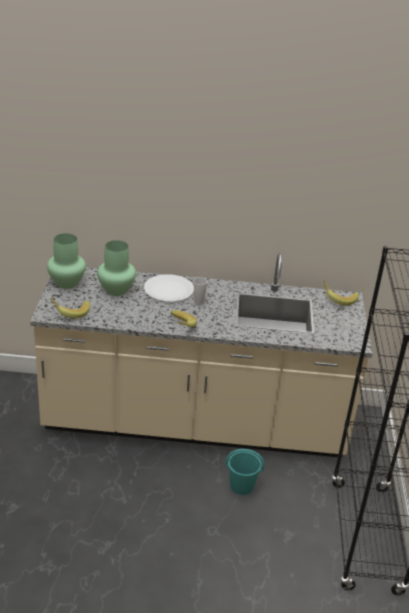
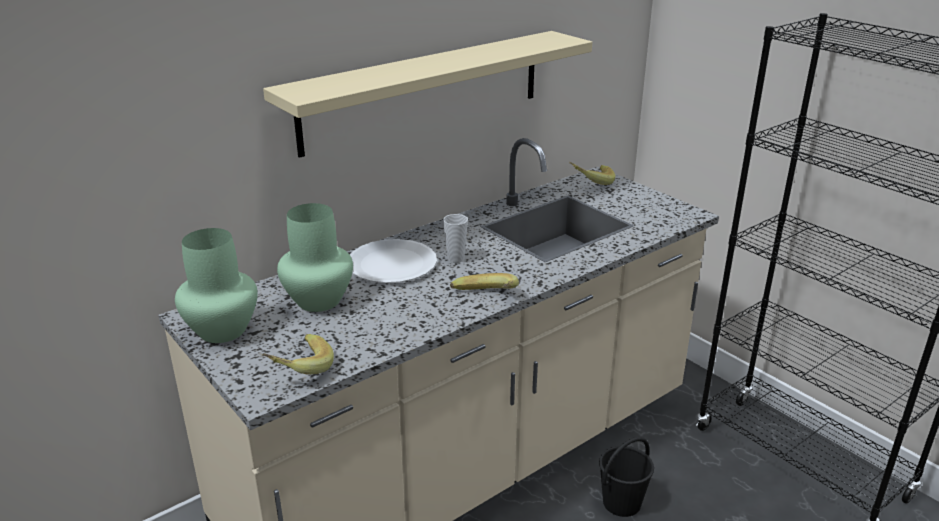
camera: 40 degrees left, 5 degrees down
turquoise bucket [225,449,264,495] -> black bucket [599,437,654,517]
none -> beige shelf [263,31,592,158]

